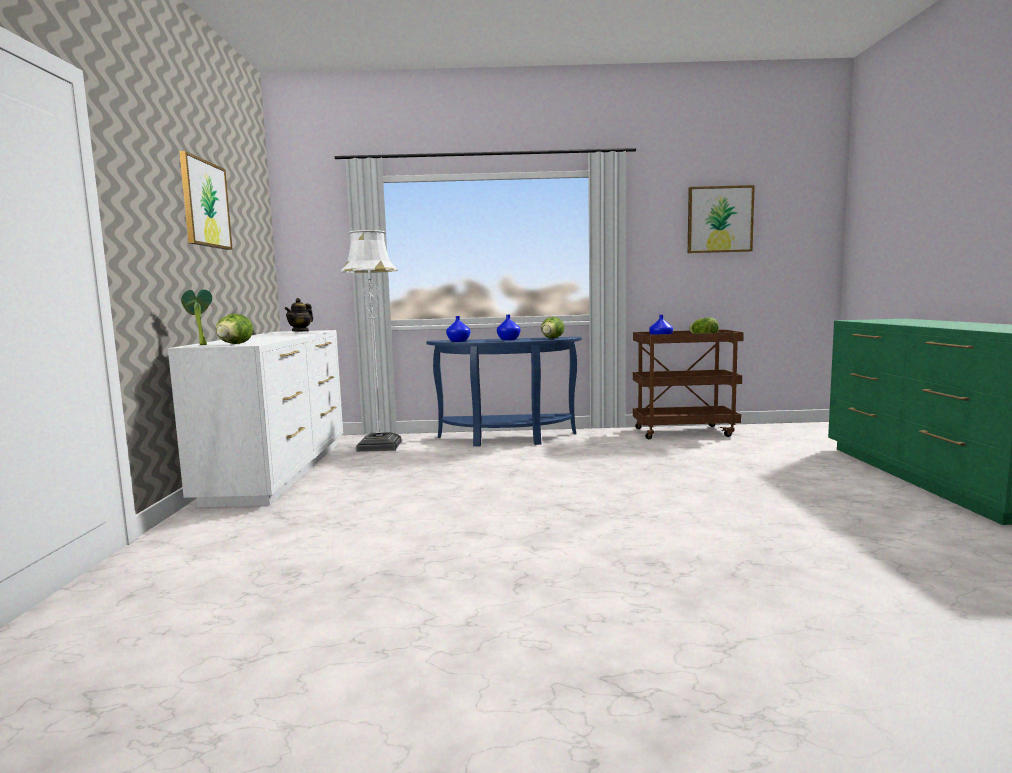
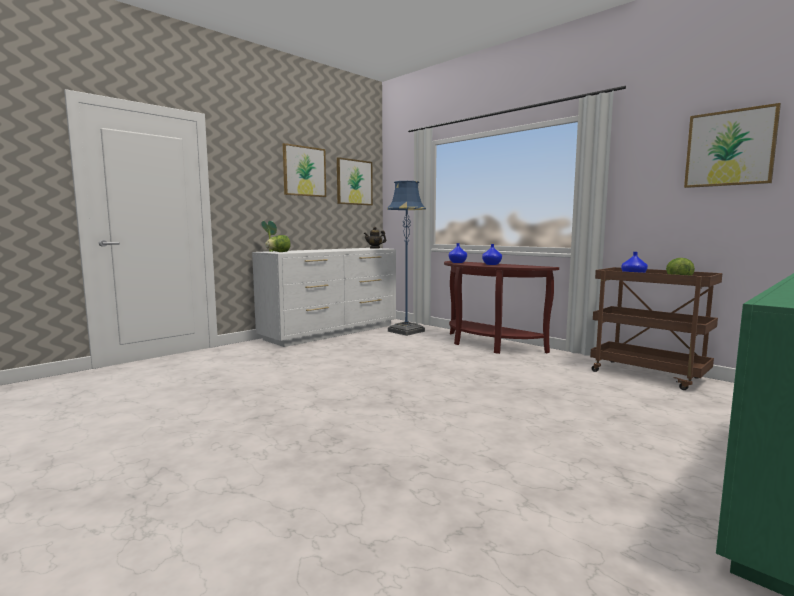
camera: 45 degrees right, 0 degrees up
white floor lamp [341,230,402,452] -> blue floor lamp [387,181,426,336]
blue console table [426,337,582,446] -> brown console table [444,261,559,354]
lettuce [541,317,564,338] -> none
none -> picture [337,157,373,206]

